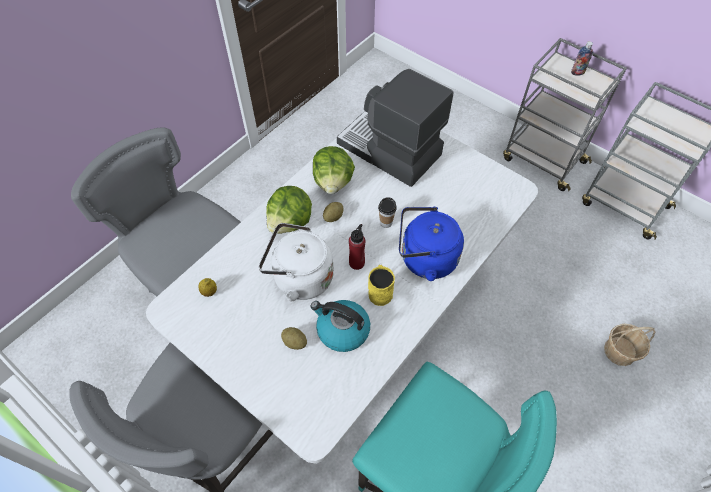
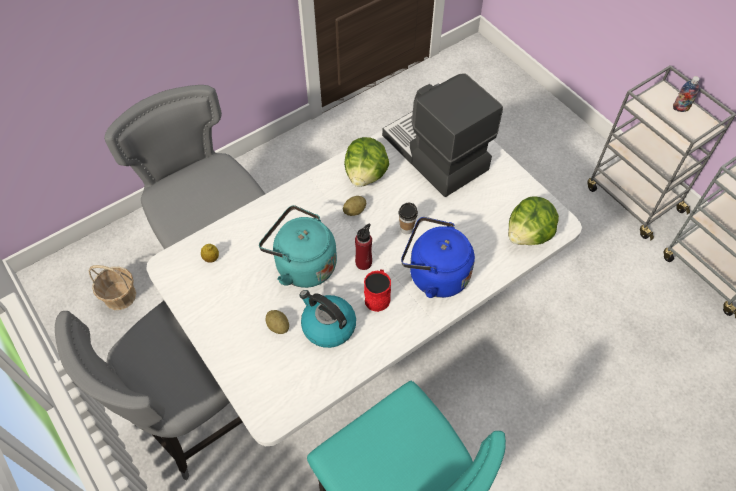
camera: 15 degrees right, 0 degrees up
white kettle [259,223,334,301] -> turquoise kettle [259,205,337,288]
lettuce [266,186,312,234] -> lettuce moved to [508,196,559,245]
yellow mug [368,265,395,306] -> red mug [364,269,391,312]
basket [604,324,656,366] -> basket moved to [88,265,136,310]

